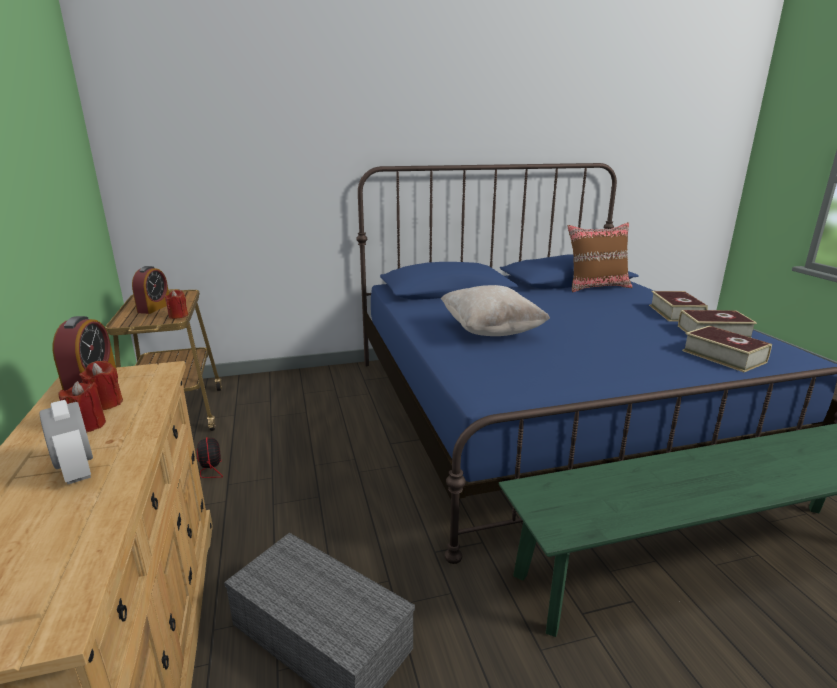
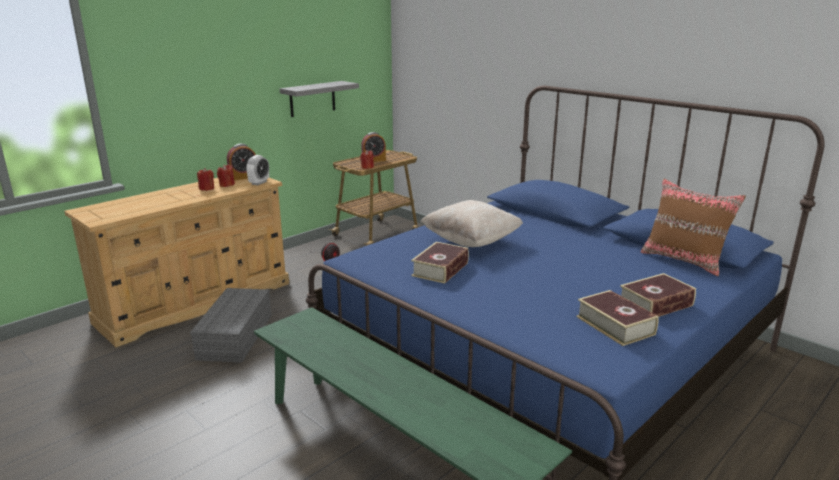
camera: 60 degrees right, 0 degrees up
alarm clock [39,400,93,484] -> alarm clock moved to [246,155,269,185]
book [682,326,772,372] -> book moved to [411,242,469,284]
none -> grey shelf [280,81,359,117]

